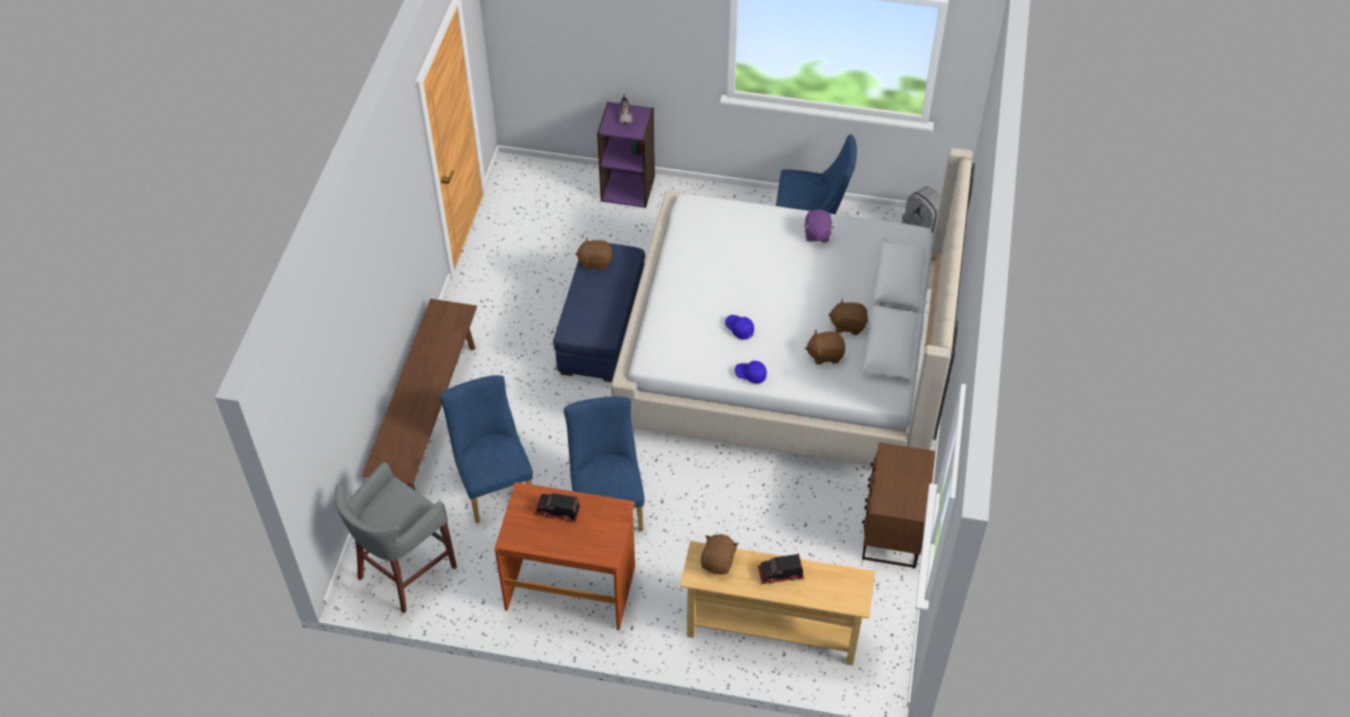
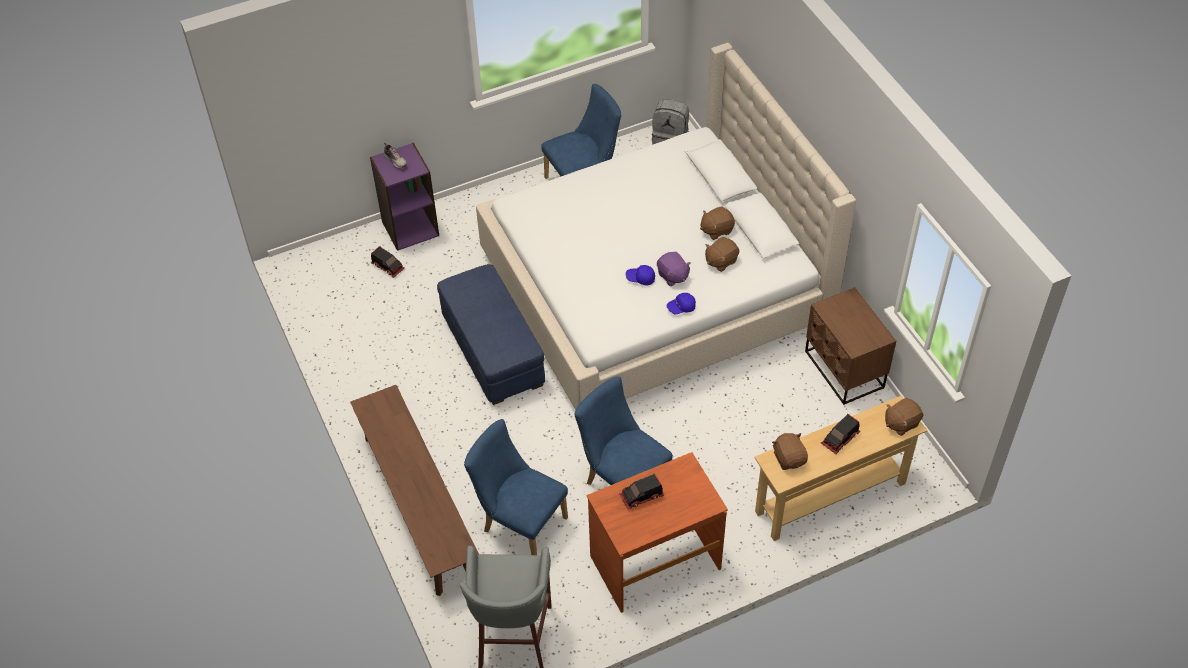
camera: 35 degrees left, 0 degrees up
brown plush toy [575,237,613,271] -> brown plush toy moved to [885,398,923,436]
purple plush toy [804,209,833,242] -> purple plush toy moved to [657,252,691,286]
none -> toy truck [371,246,405,278]

